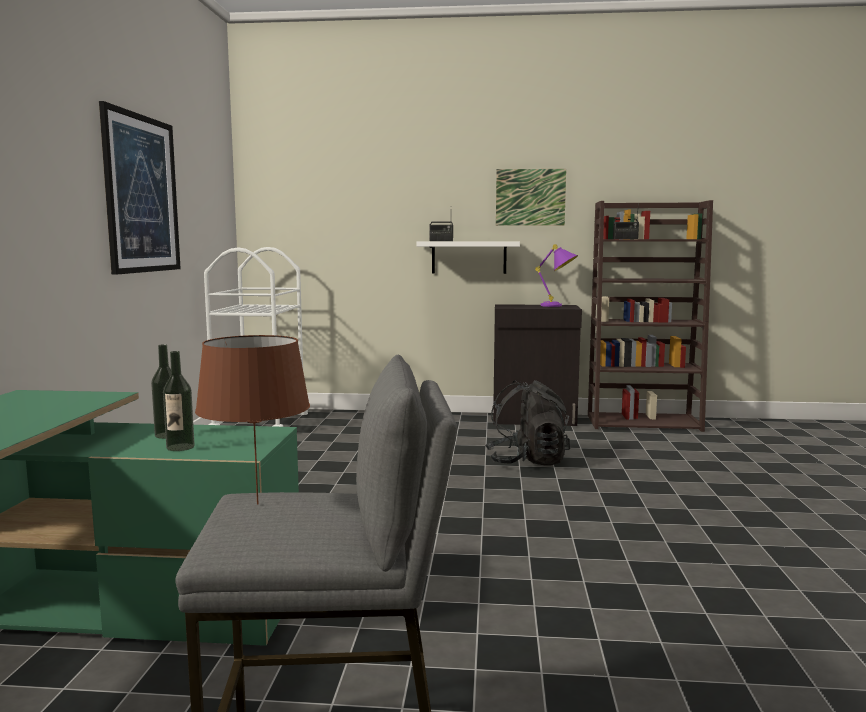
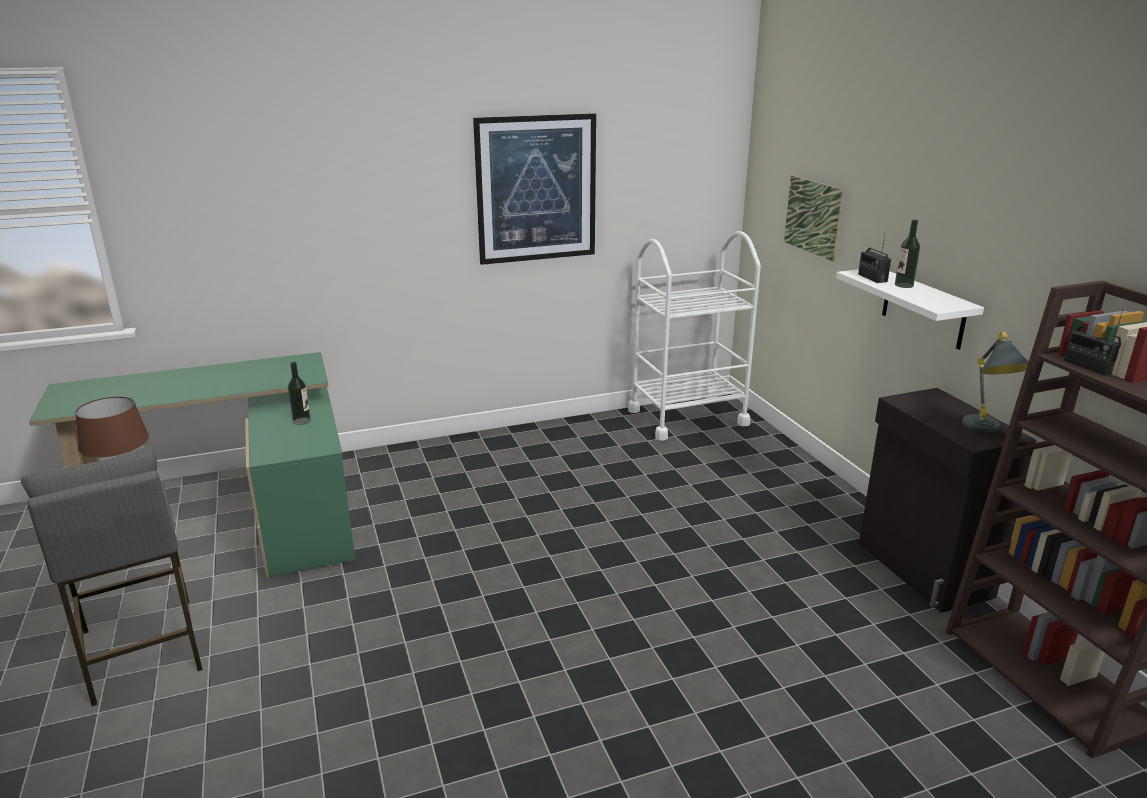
camera: 65 degrees right, 15 degrees up
bottle [163,351,195,451] -> bottle moved to [895,220,920,288]
black backpack [485,380,570,465] -> none
picture [496,169,566,226] -> picture moved to [784,175,844,261]
purple table lamp [535,244,578,307] -> grey table lamp [962,332,1028,432]

